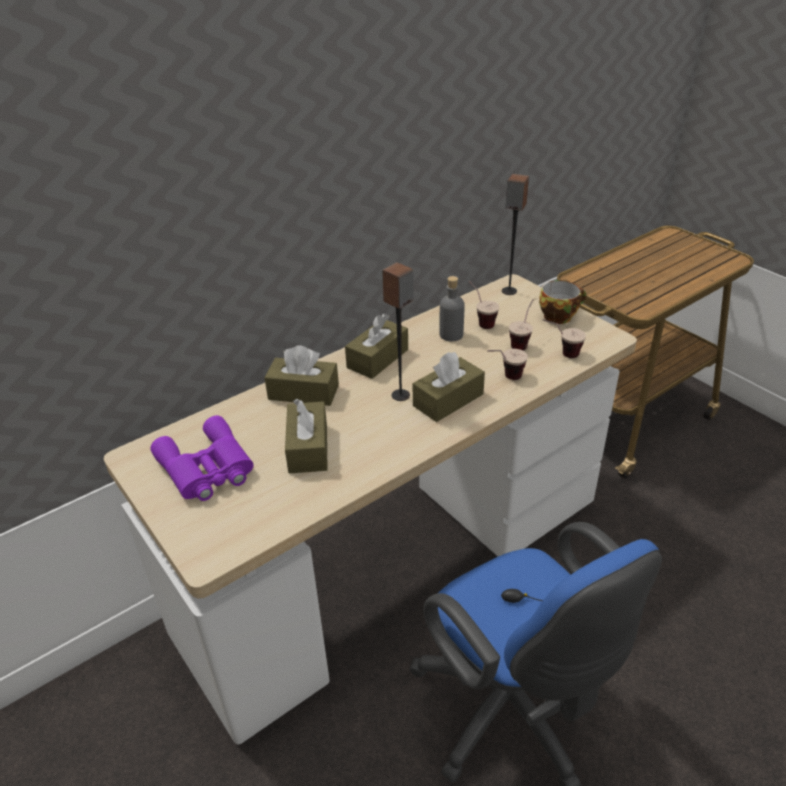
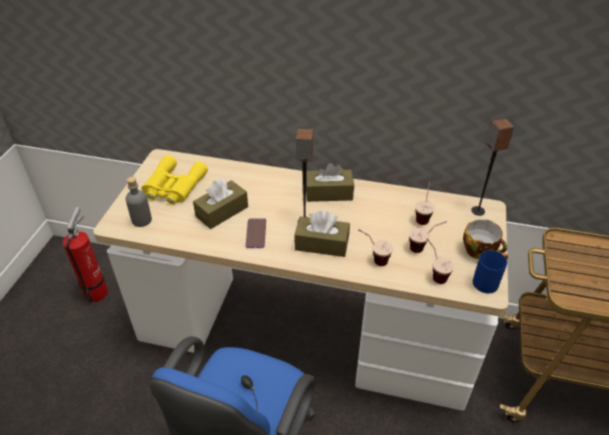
camera: 50 degrees right, 5 degrees up
purple binoculars [150,415,254,501] -> yellow binoculars [142,155,208,205]
brown tissue box [264,345,339,406] -> none
grey bottle [439,276,465,341] -> grey bottle moved to [126,177,152,227]
none -> fire extinguisher [63,207,108,302]
none -> phone [245,218,266,248]
none -> blue mug [473,250,508,293]

